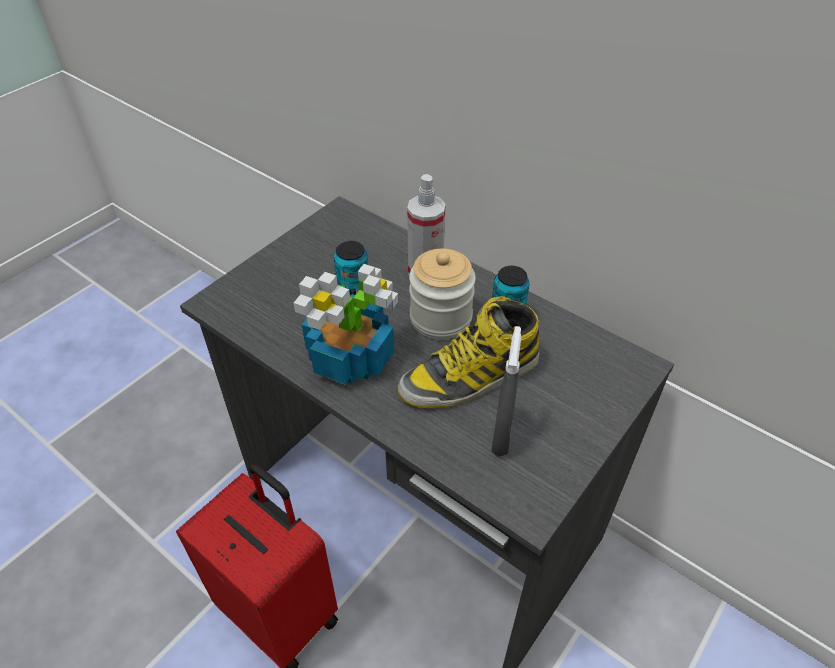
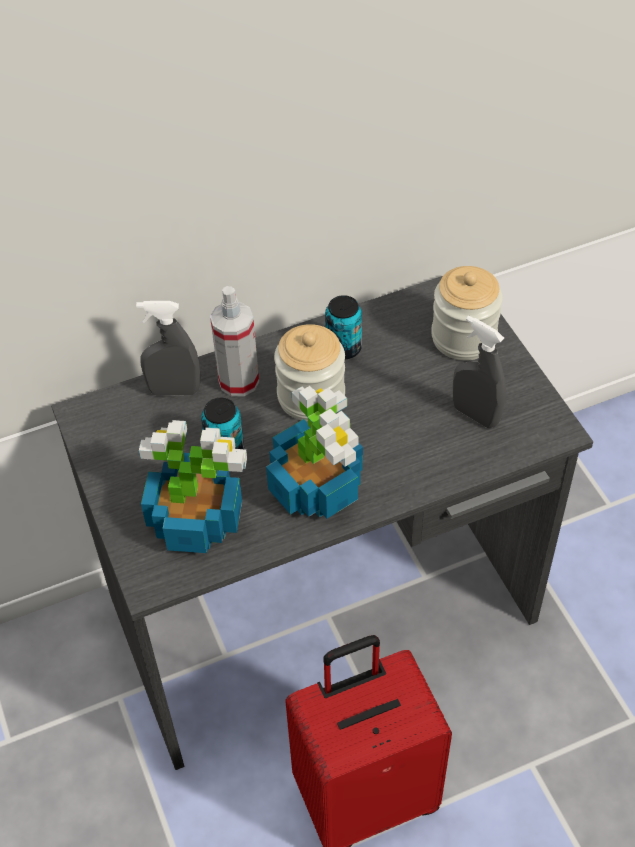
camera: 60 degrees left, 5 degrees up
boot [397,296,540,408] -> none
none -> grey spray bottle [136,301,200,396]
none -> potted plant [139,420,247,553]
none -> jar [431,266,503,361]

